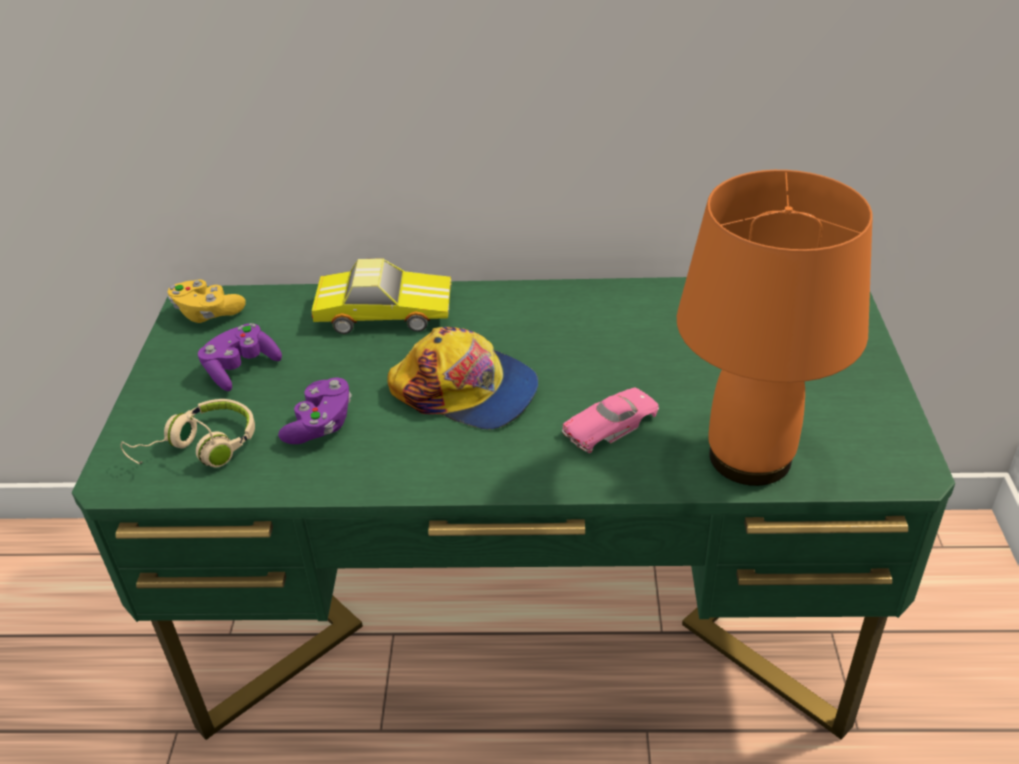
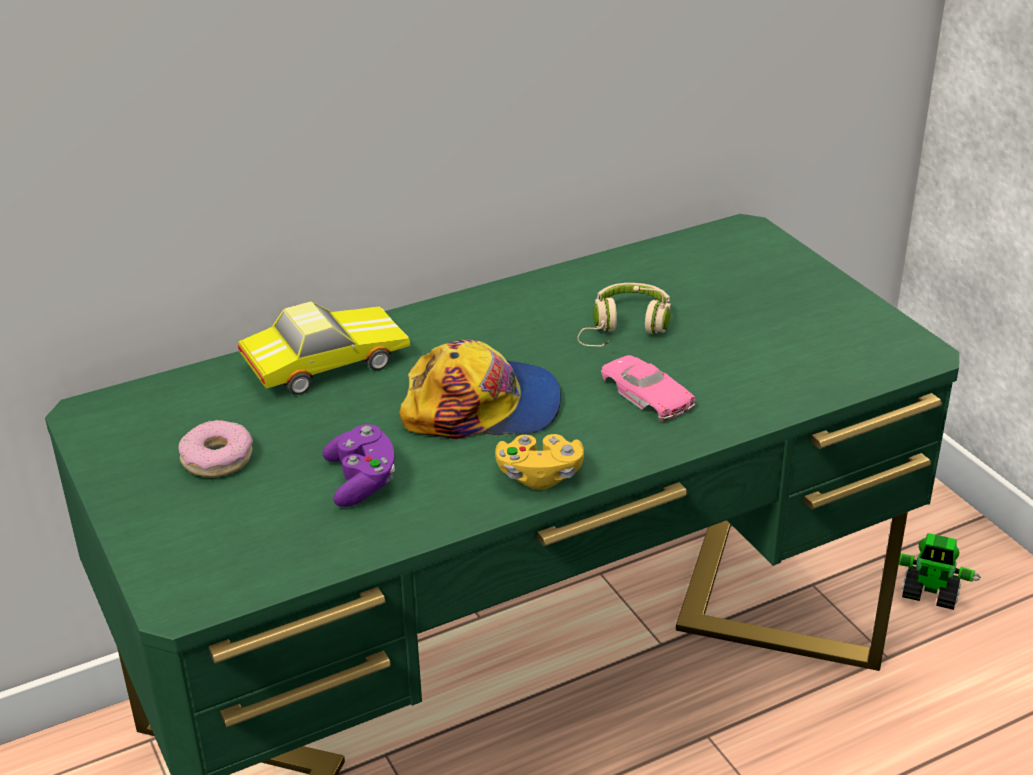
camera: 30 degrees left, 5 degrees down
beige headphones [121,399,255,467] -> beige headphones moved to [577,283,671,347]
yellow game controller [168,279,246,323] -> yellow game controller moved to [495,434,584,490]
purple game controller [198,323,282,391] -> donut [179,420,253,477]
pink toy car [562,387,659,453] -> pink toy car turned 60 degrees counterclockwise [601,355,695,421]
orange table lamp [677,170,872,486] -> none
none -> toy robot [899,533,981,610]

